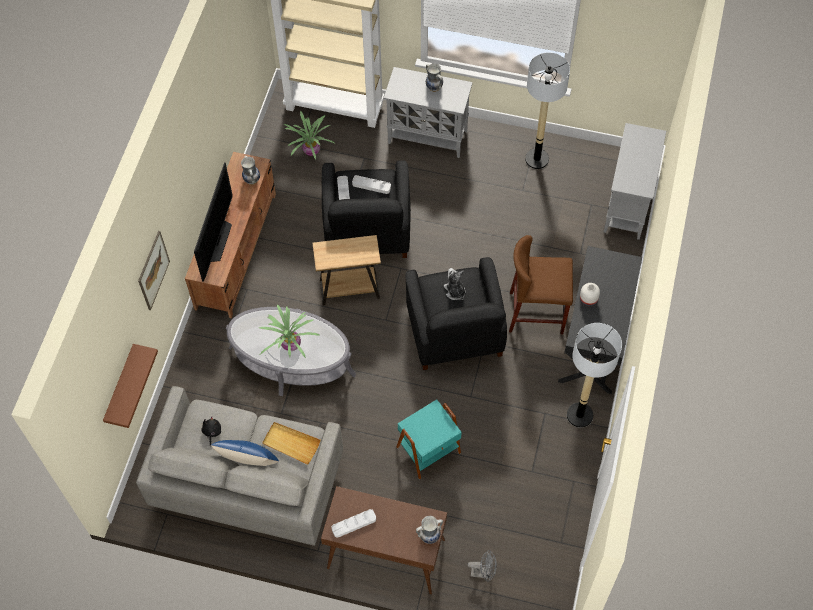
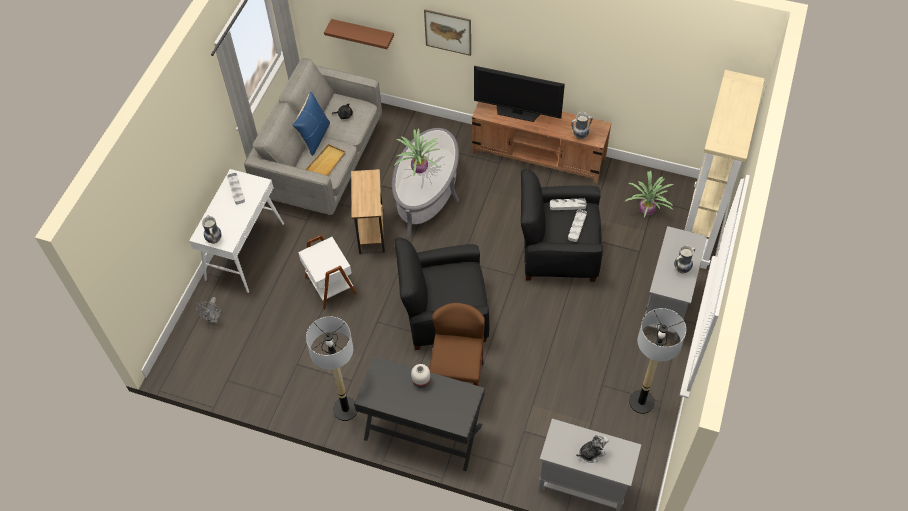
camera: 95 degrees right, 5 degrees down
brown side table [312,235,381,305] -> brown side table moved to [351,169,385,254]
brown console table [321,486,447,594] -> white console table [189,169,284,293]
turquoise side table [396,399,462,479] -> white side table [298,235,357,310]
plush toy [444,268,466,300] -> plush toy moved to [576,435,609,463]

